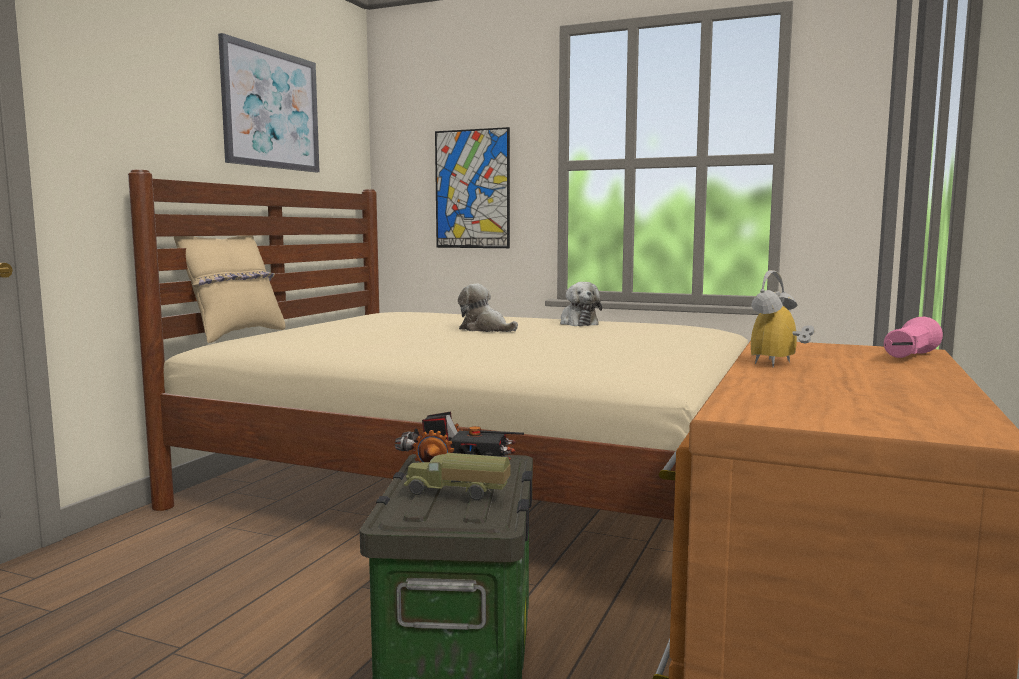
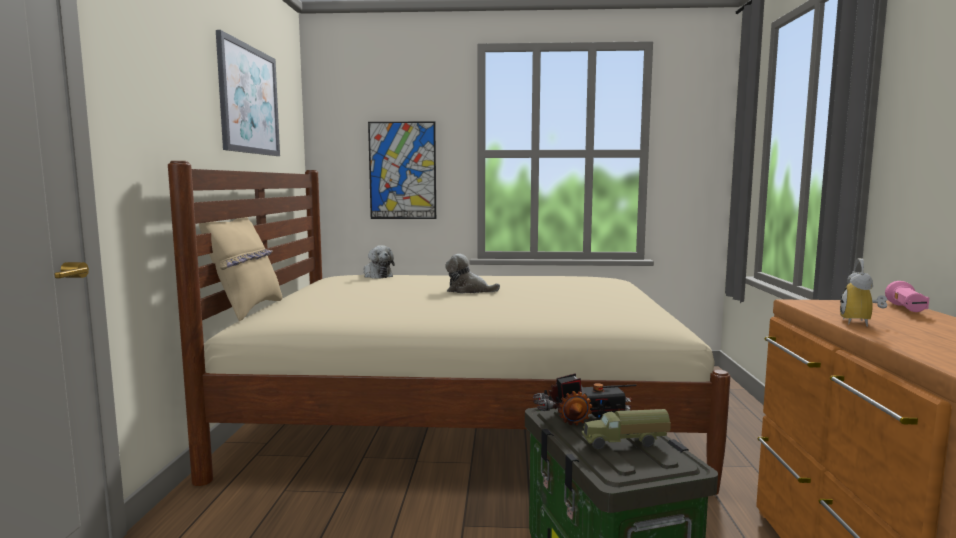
camera: 20 degrees left, 0 degrees up
plush toy [560,282,602,326] -> plush toy moved to [364,245,395,278]

